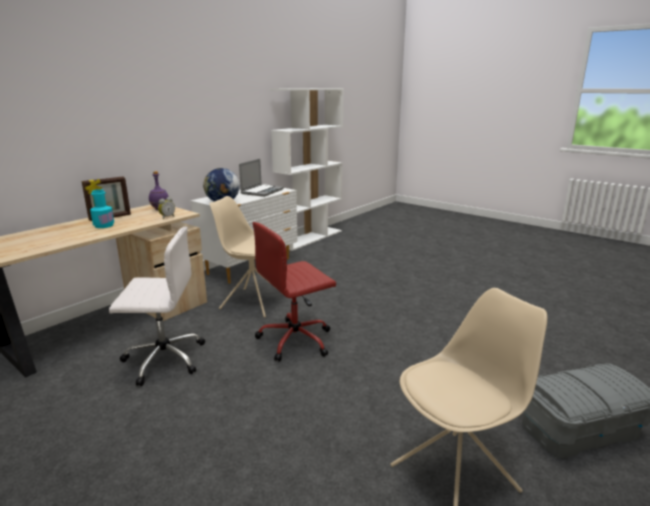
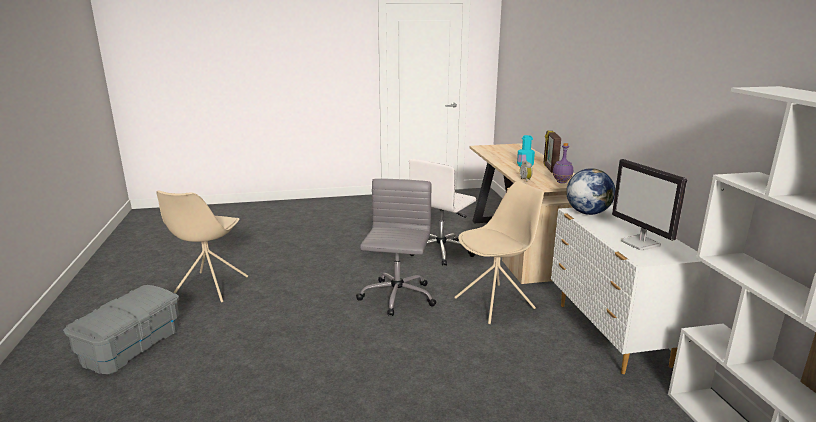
camera: 130 degrees right, 0 degrees up
laptop [239,159,284,197] -> monitor [612,159,687,250]
red office chair [253,222,336,362] -> grey office chair [356,178,436,316]

